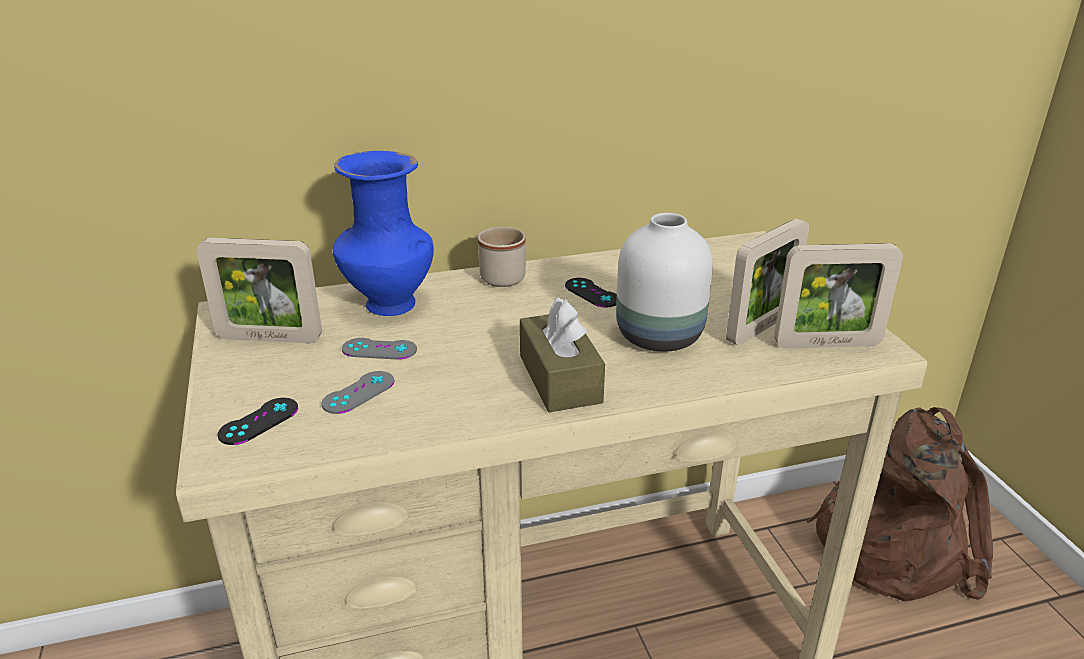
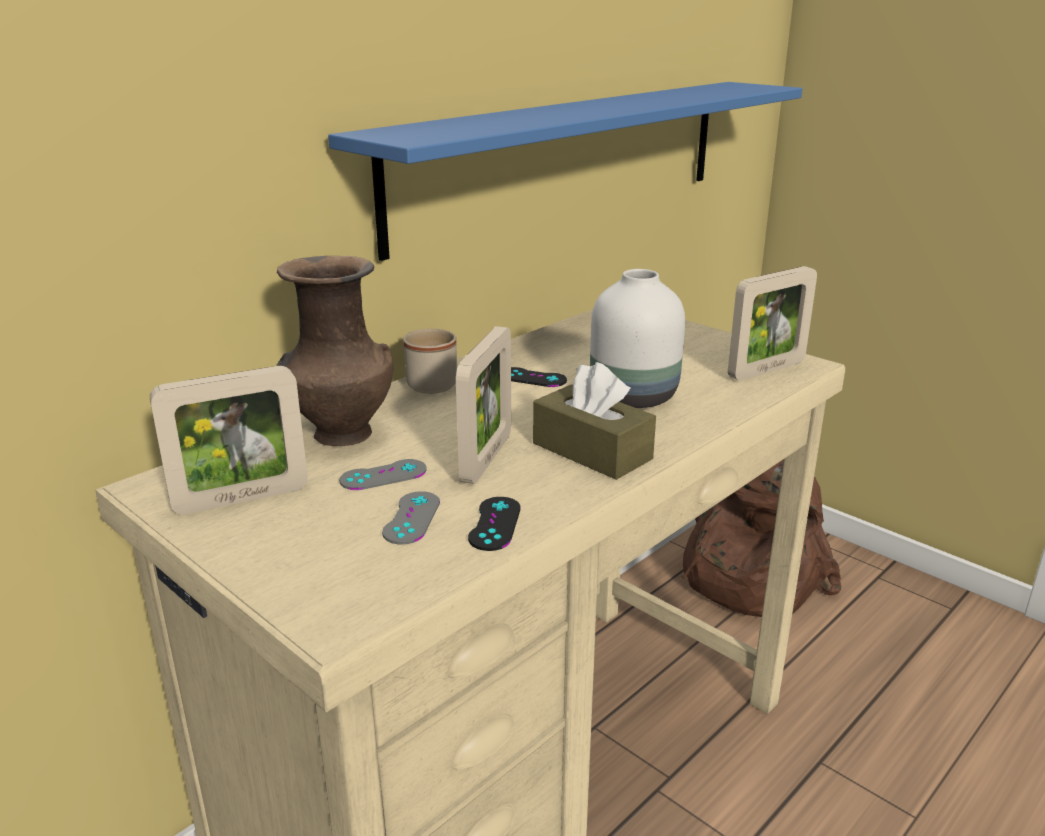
camera: 30 degrees left, 5 degrees down
black game controller [218,398,298,445] -> black game controller moved to [468,497,521,551]
blue vase [333,151,434,316] -> brown vase [276,256,393,446]
picture frame [726,218,809,345] -> picture frame moved to [456,326,511,484]
none -> blue shelf [328,82,802,261]

